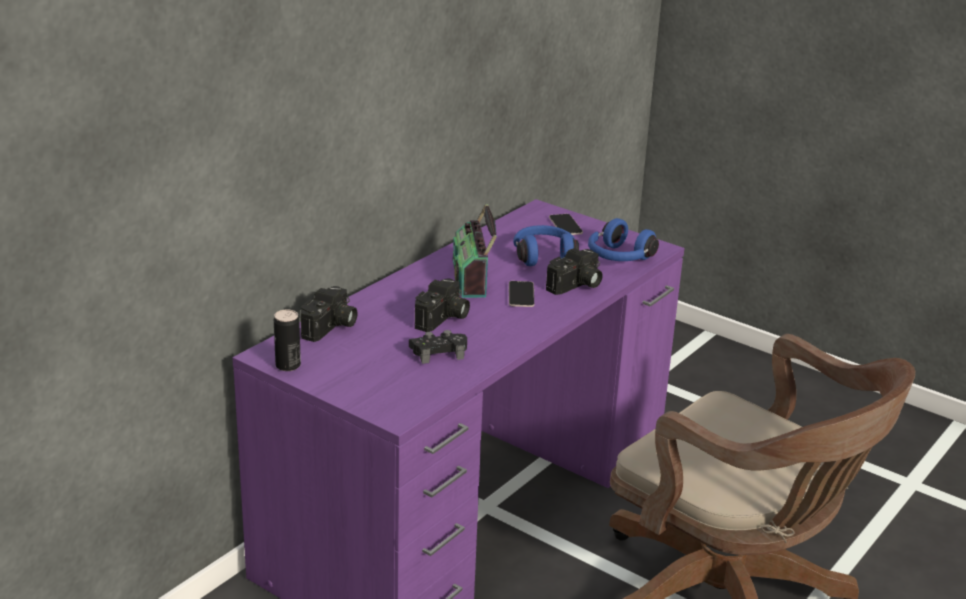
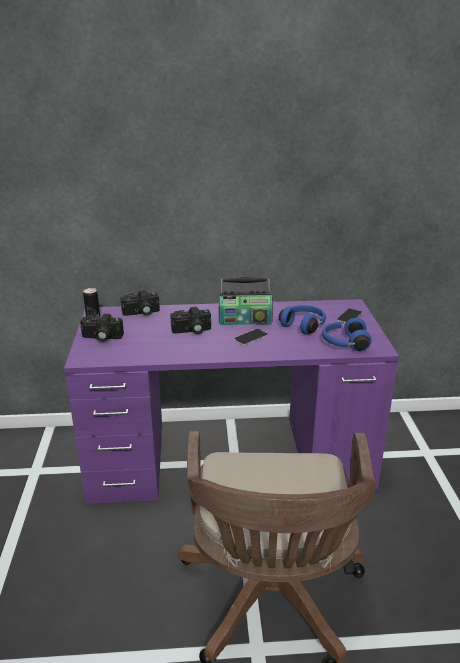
camera: 50 degrees right, 0 degrees up
black game controller [409,330,467,364] -> none
radio [453,203,497,298] -> radio turned 135 degrees counterclockwise [219,277,273,325]
camera [546,248,603,295] -> camera moved to [80,314,124,342]

